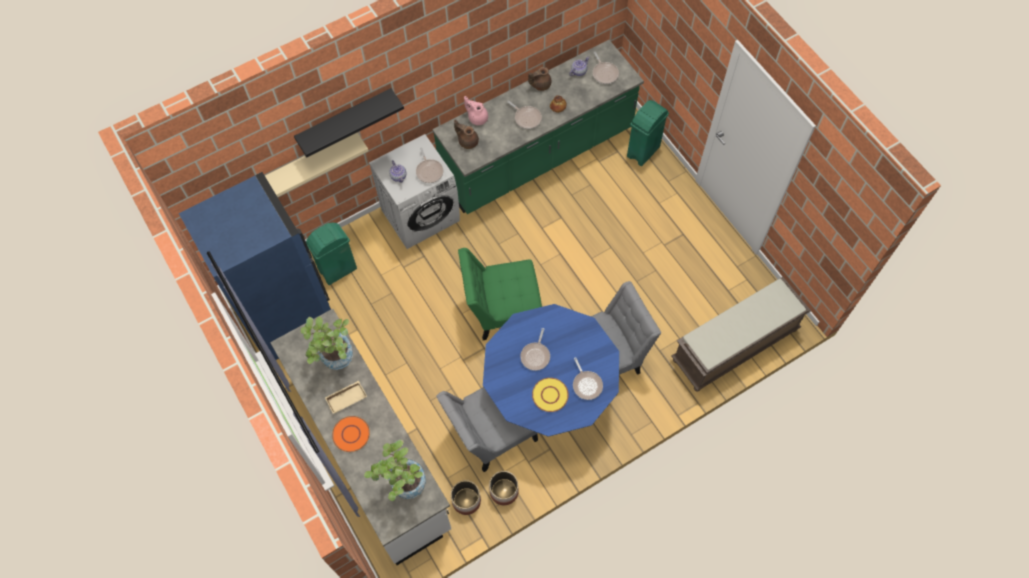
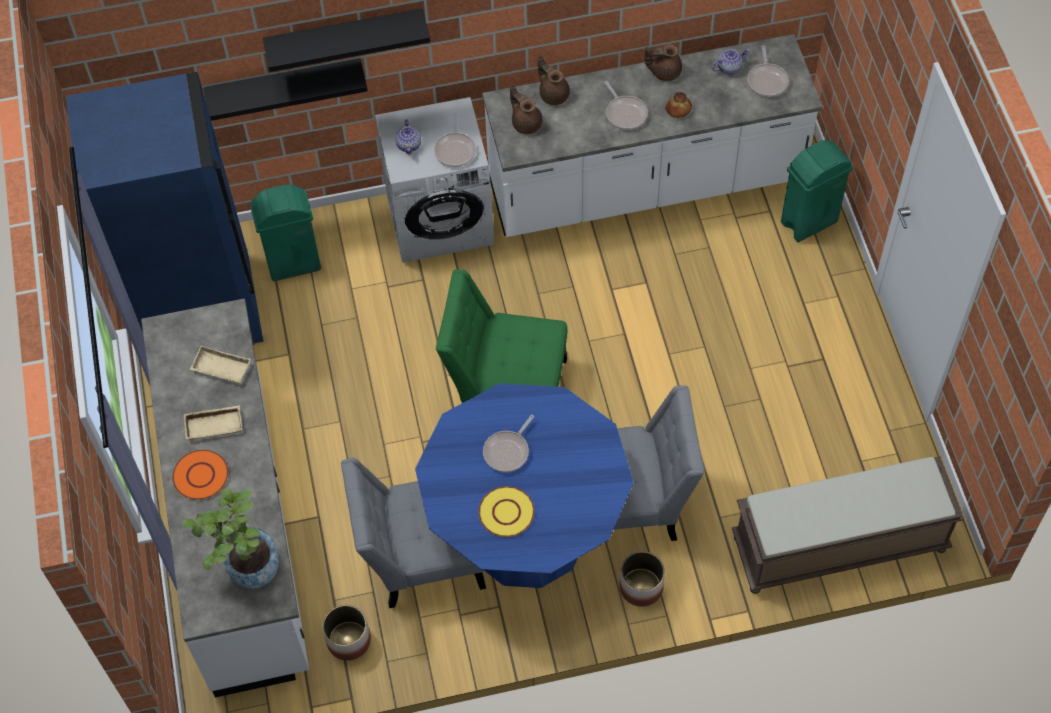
camera: 20 degrees right, 5 degrees down
beige shelf [265,133,368,197] -> black shelf [204,58,368,121]
potted plant [300,316,353,370] -> beige tray [190,346,251,383]
green counter [432,40,644,214] -> white counter [482,34,823,237]
pink teapot [464,96,488,125] -> brown teapot [538,55,570,105]
planter [489,471,519,505] -> planter moved to [619,551,665,607]
frying pan [573,357,603,400] -> none

